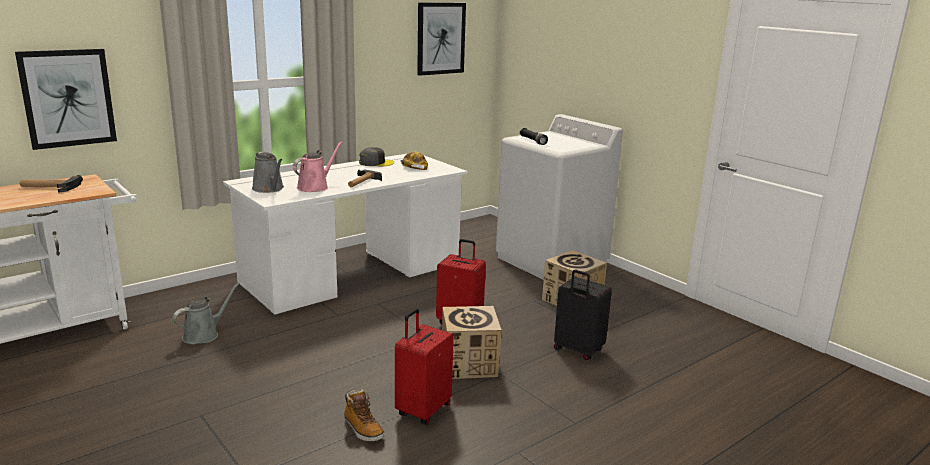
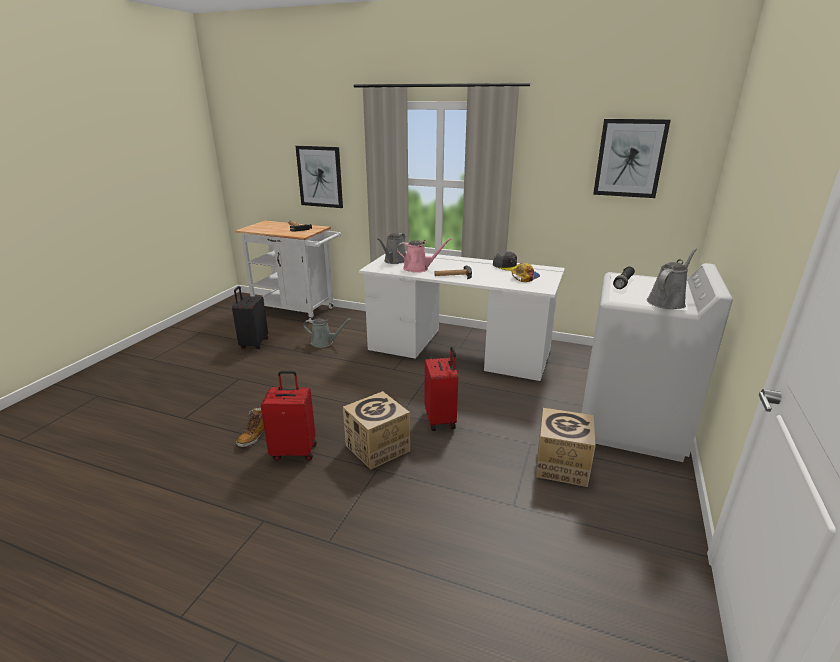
camera: 60 degrees right, 5 degrees up
black suitcase [554,270,612,360] -> black suitcase moved to [232,286,268,349]
none -> grey watering can [647,248,697,309]

